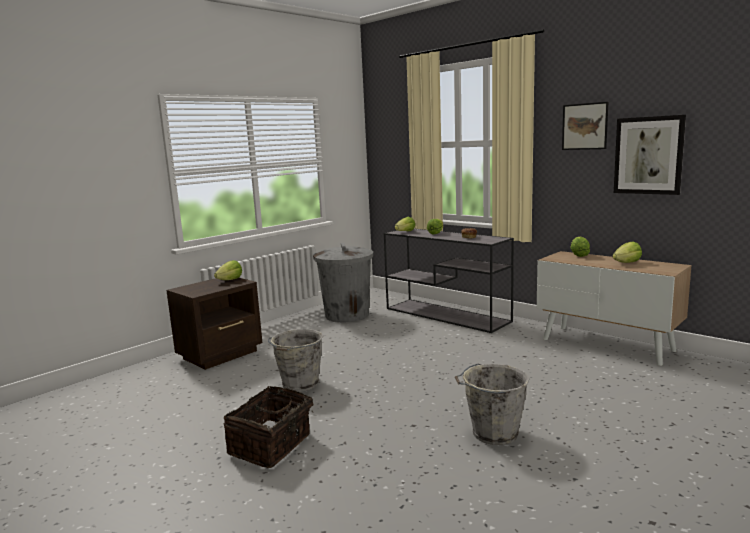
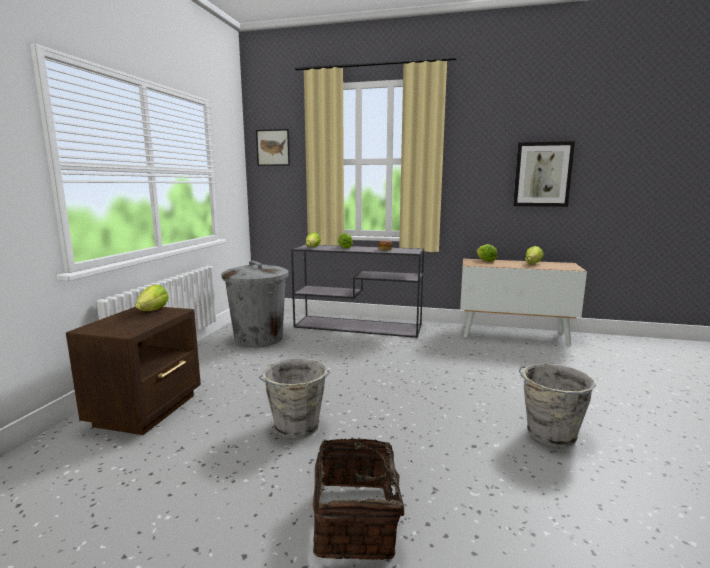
camera: 30 degrees left, 0 degrees up
picture [562,102,608,150] -> picture moved to [256,129,290,166]

